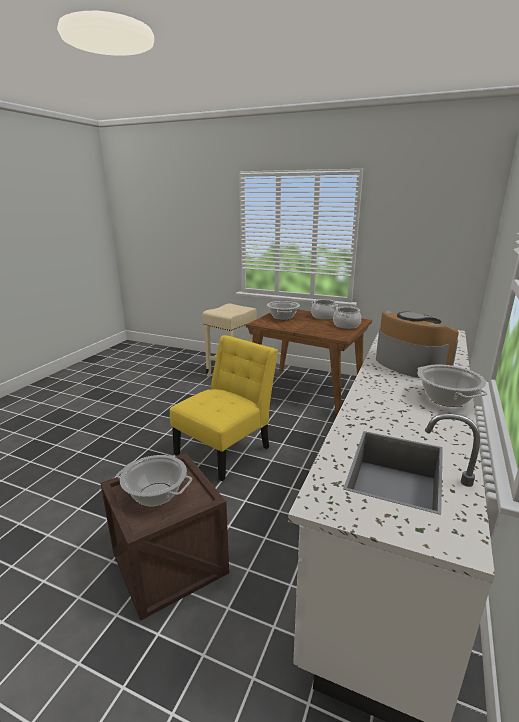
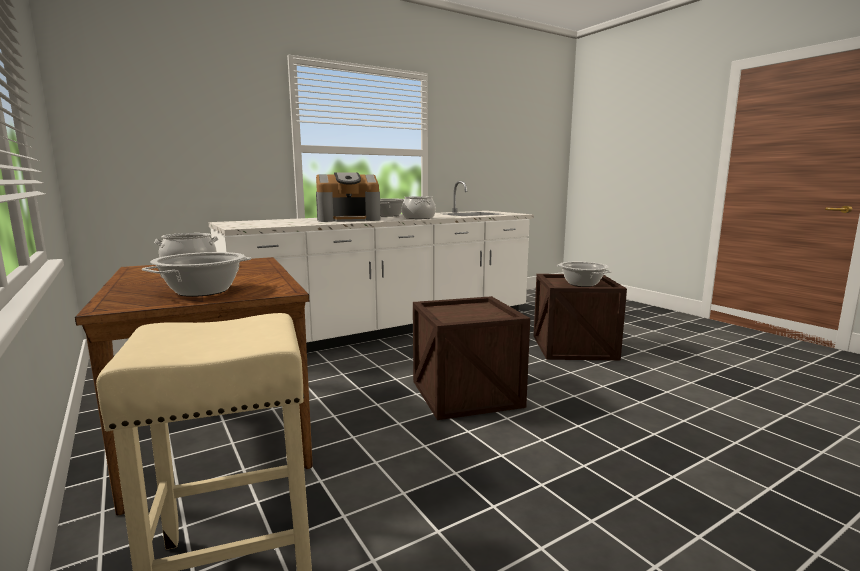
camera: 145 degrees left, 10 degrees down
yellow chair [170,335,278,481] -> crate [413,296,530,420]
cooking pot [311,299,338,320] -> cooking pot moved to [401,196,436,219]
coffee machine [376,310,459,378] -> coffee machine turned 105 degrees counterclockwise [316,173,381,222]

